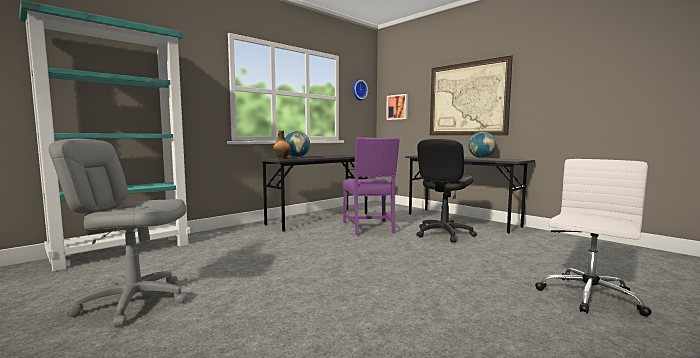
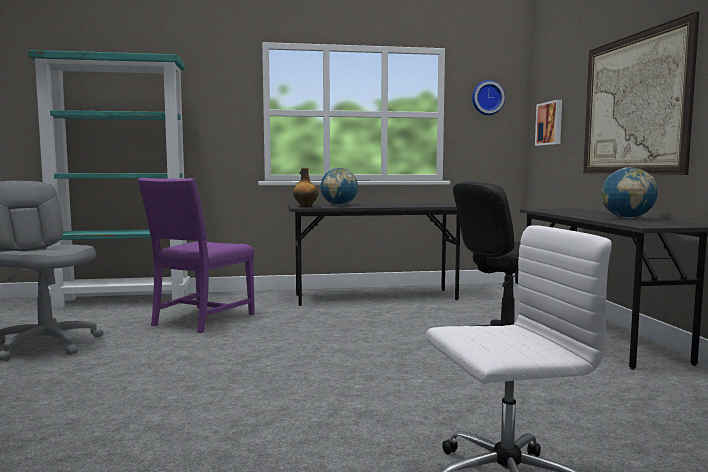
camera: 35 degrees right, 0 degrees up
purple chair [343,137,400,235] -> purple chair moved to [138,178,255,333]

